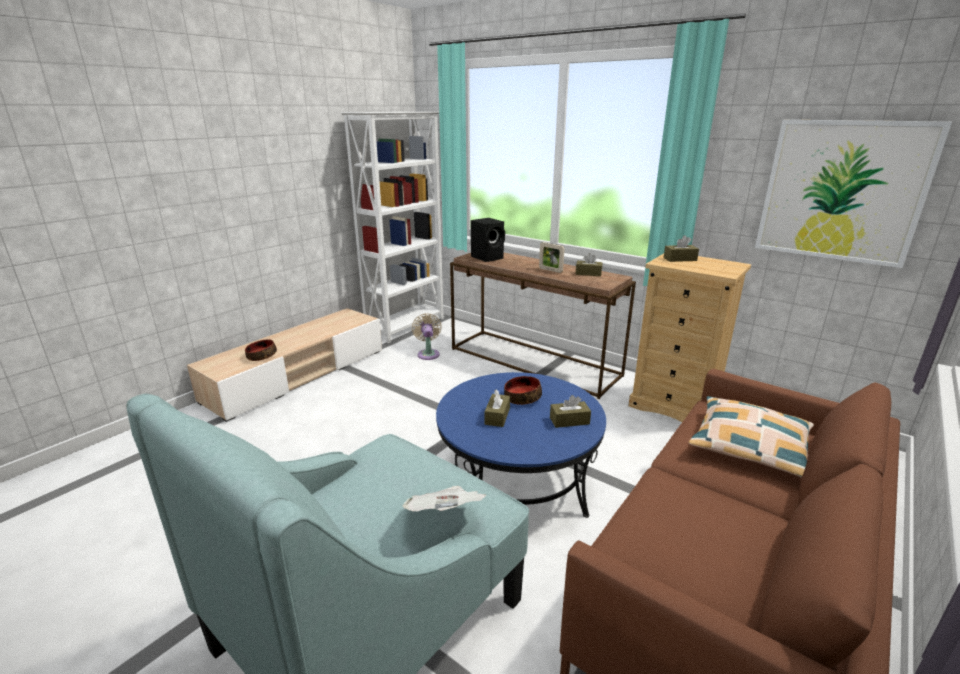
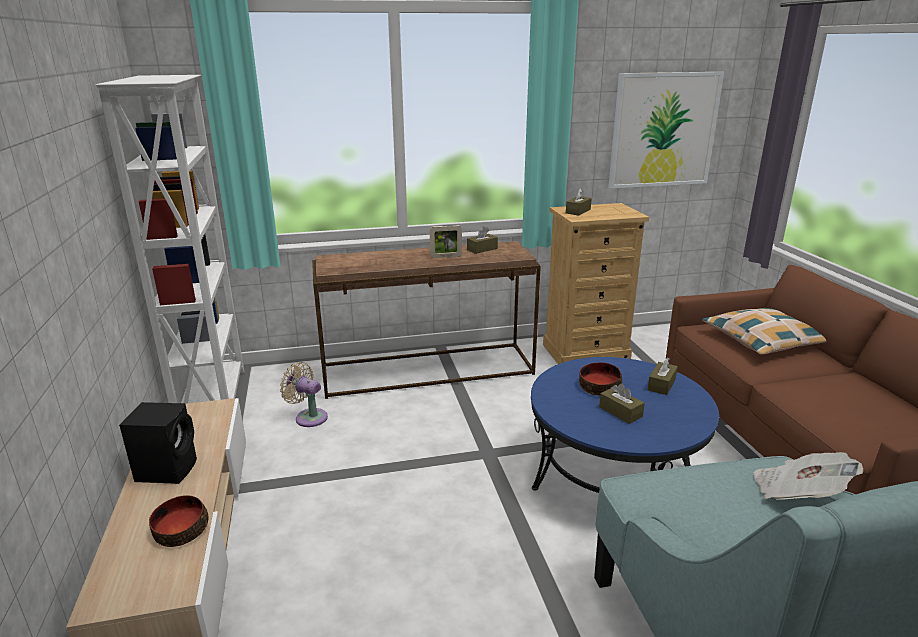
camera: 50 degrees left, 0 degrees up
black speaker [471,218,505,262] -> black speaker moved to [119,402,197,484]

